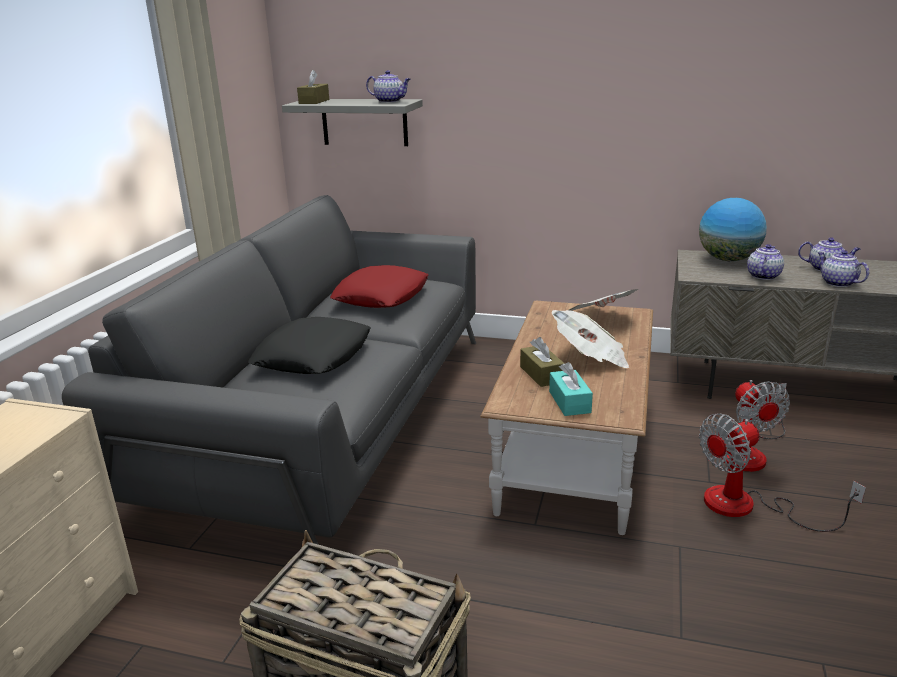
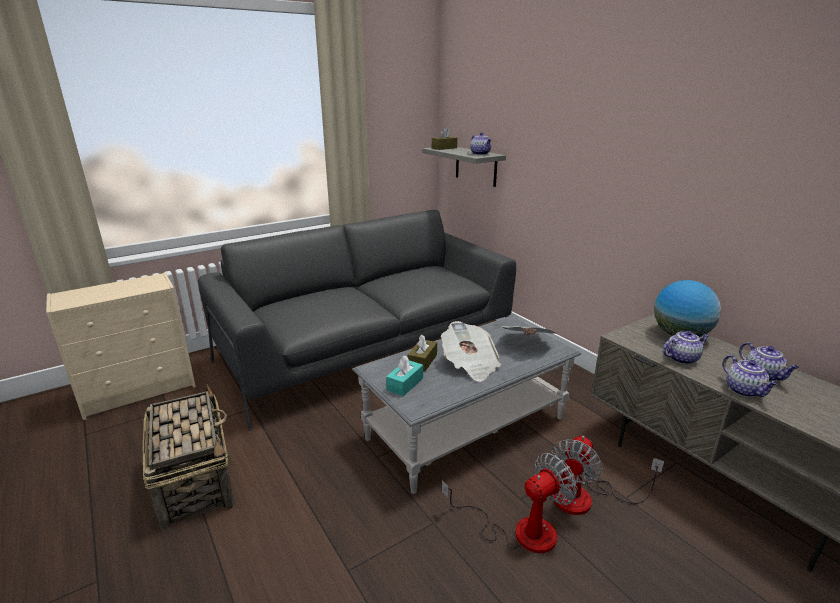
camera: 40 degrees right, 0 degrees up
black pillow [248,317,371,374] -> none
red pillow [330,265,429,308] -> none
brown coffee table [480,301,653,535] -> grey coffee table [352,316,581,494]
fan [699,413,866,532] -> fan turned 135 degrees clockwise [442,453,577,553]
teapot [817,250,869,287] -> teapot turned 150 degrees clockwise [723,355,779,397]

